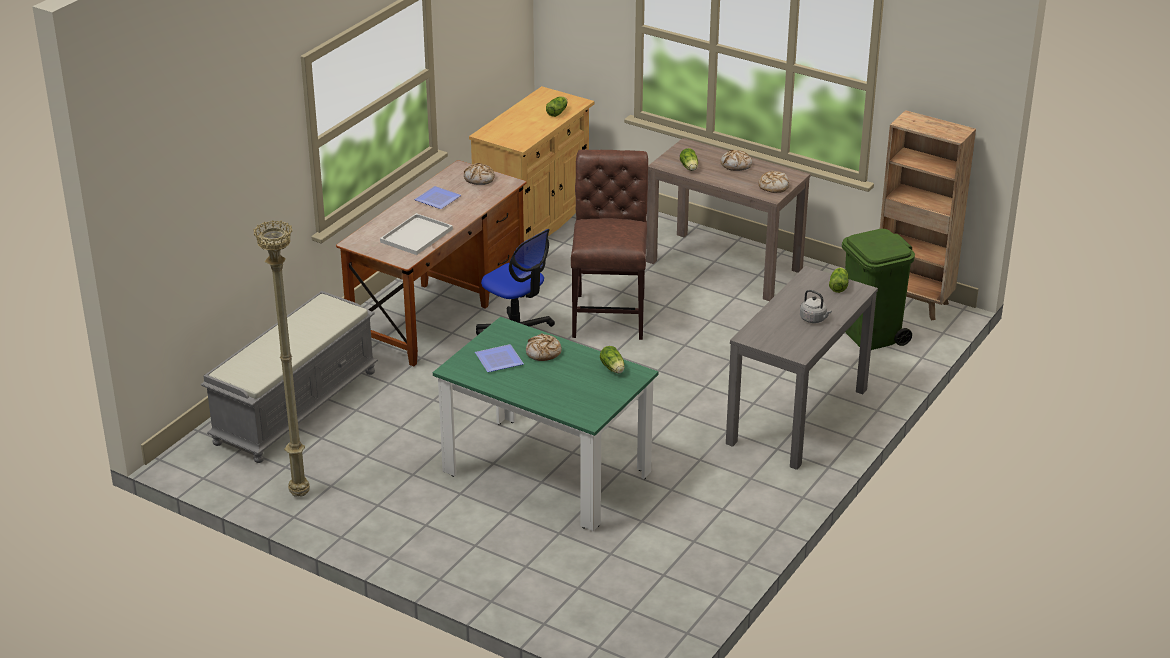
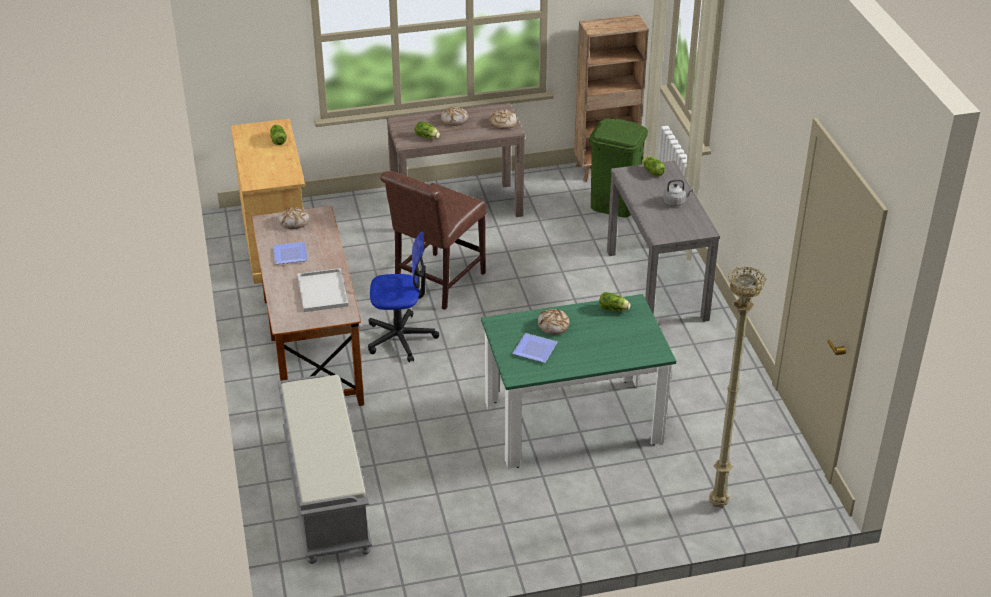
camera: 45 degrees left, 5 degrees up
beige floor lamp [253,220,310,497] -> beige floor lamp moved to [709,266,766,508]
brown chair [571,150,648,340] -> brown chair turned 105 degrees counterclockwise [380,171,487,310]

